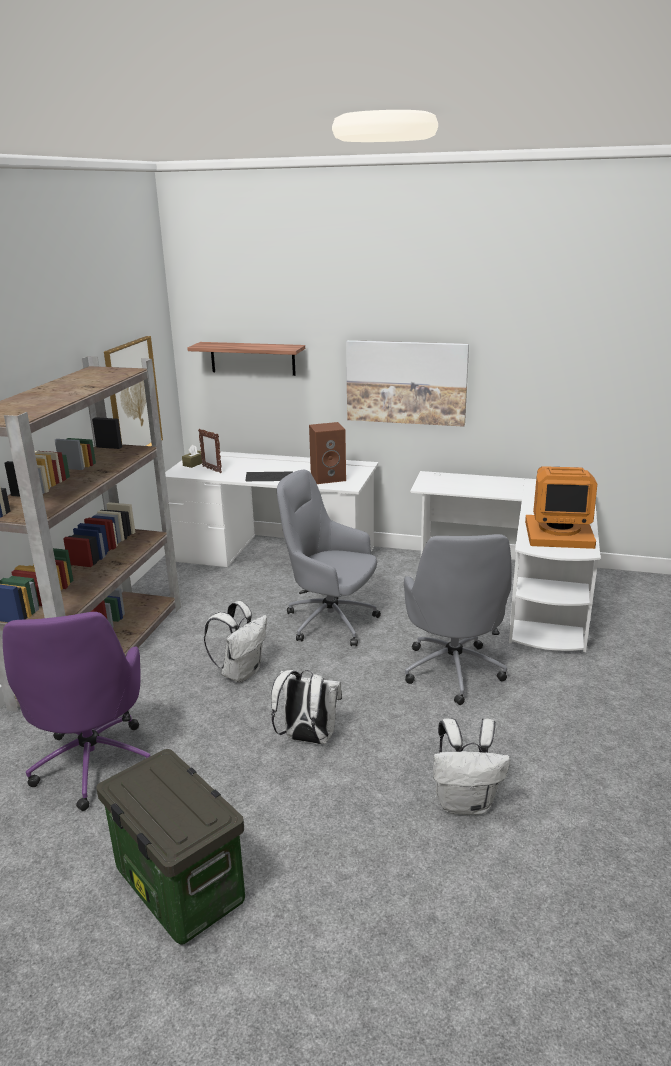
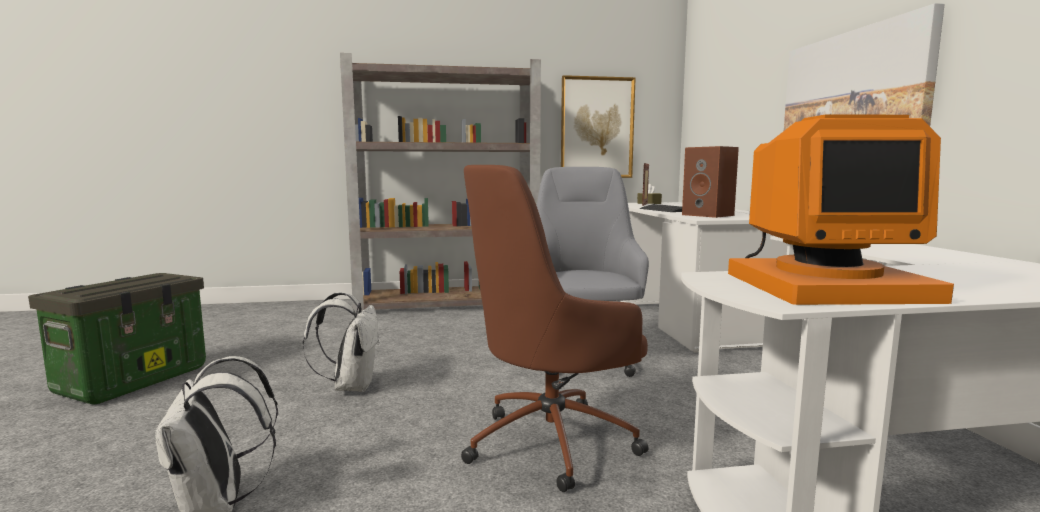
camera: 65 degrees right, 15 degrees down
purple office chair [3,612,150,811] -> none
shelf [187,342,305,376] -> none
white backpack [204,601,267,683] -> none
grey office chair [404,534,512,705] -> brown office chair [461,165,649,492]
monitor [525,466,597,549] -> monitor turned 75 degrees counterclockwise [728,114,954,305]

